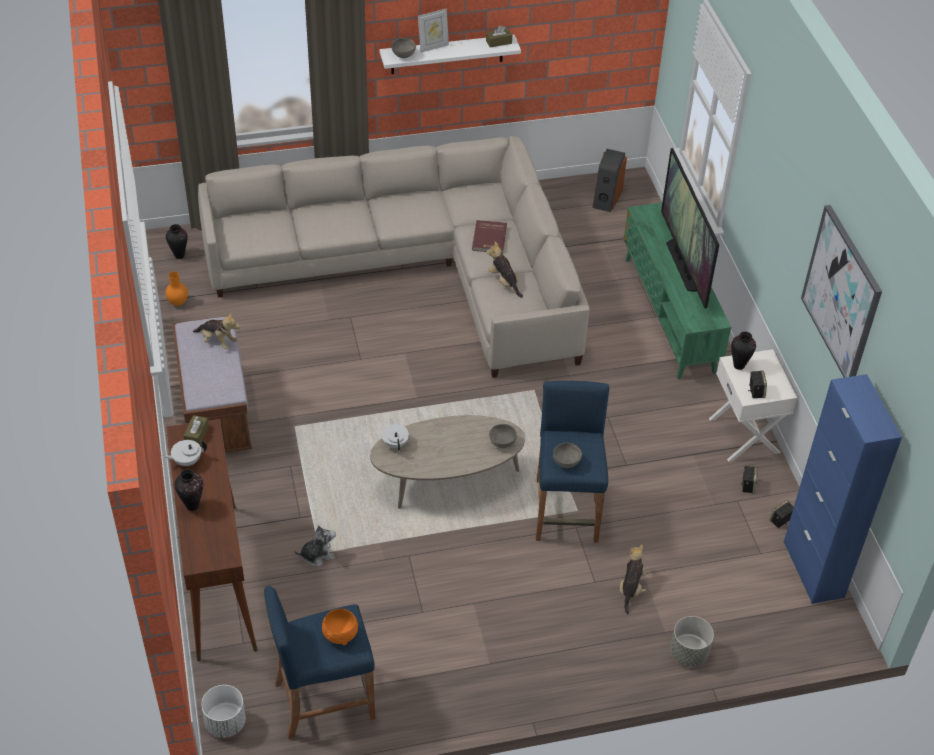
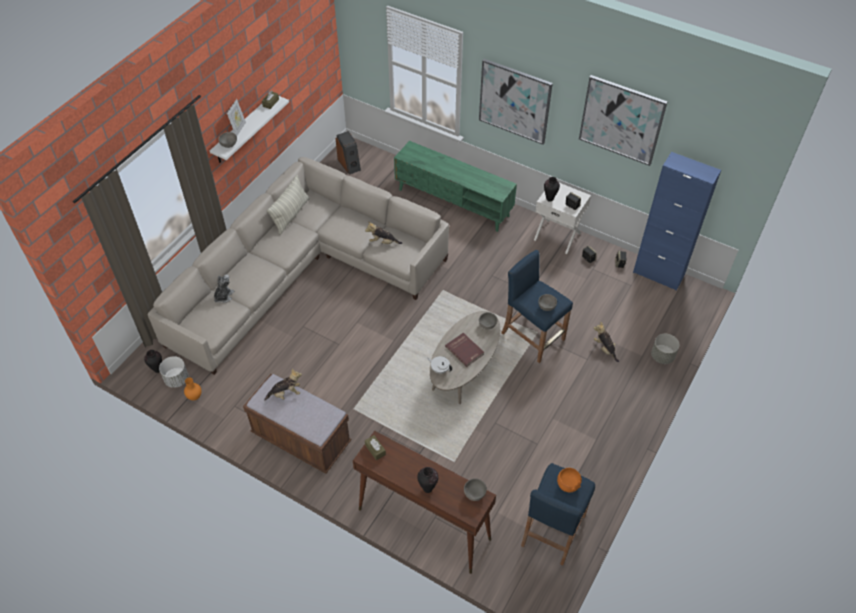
camera: 45 degrees left, 5 degrees up
white teapot [163,440,207,466] -> none
white planter [201,685,246,738] -> white planter moved to [159,356,188,388]
plush toy [294,525,336,566] -> plush toy moved to [214,274,234,303]
red book [472,220,507,253] -> red book moved to [445,333,484,367]
television [661,148,719,308] -> none
none -> pillow [267,175,310,235]
none -> grey bowl [464,478,487,501]
none -> picture [479,59,553,145]

